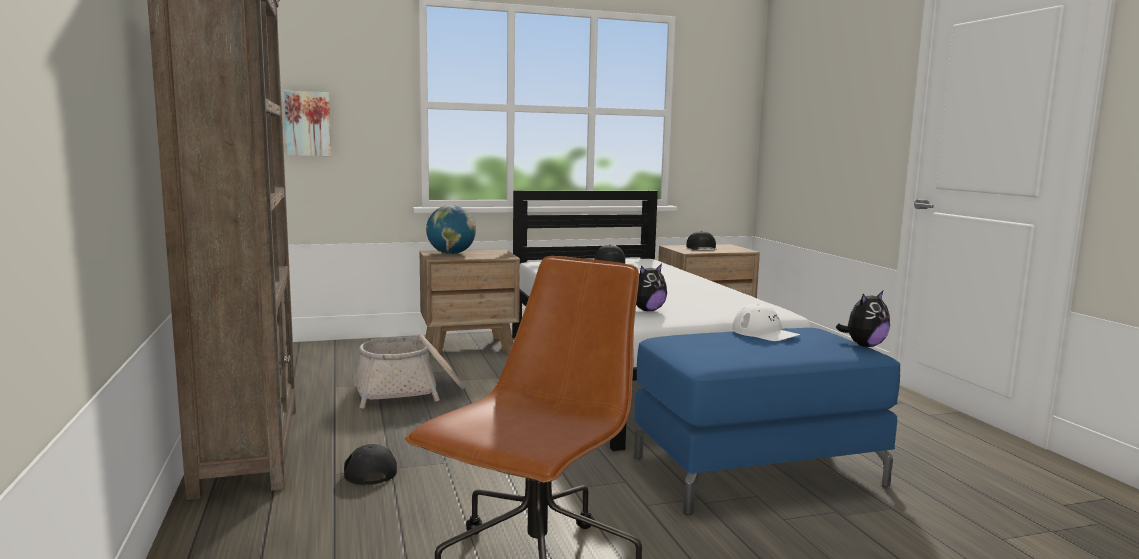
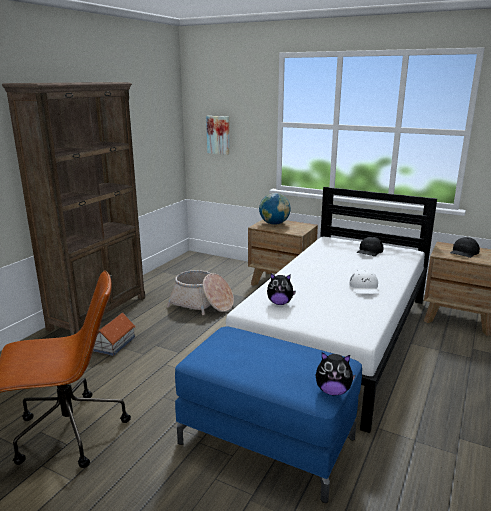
camera: 45 degrees right, 10 degrees up
black cap [344,444,397,485] -> toy house [93,312,136,356]
white cap [732,304,800,341] -> white cap moved to [349,269,379,294]

